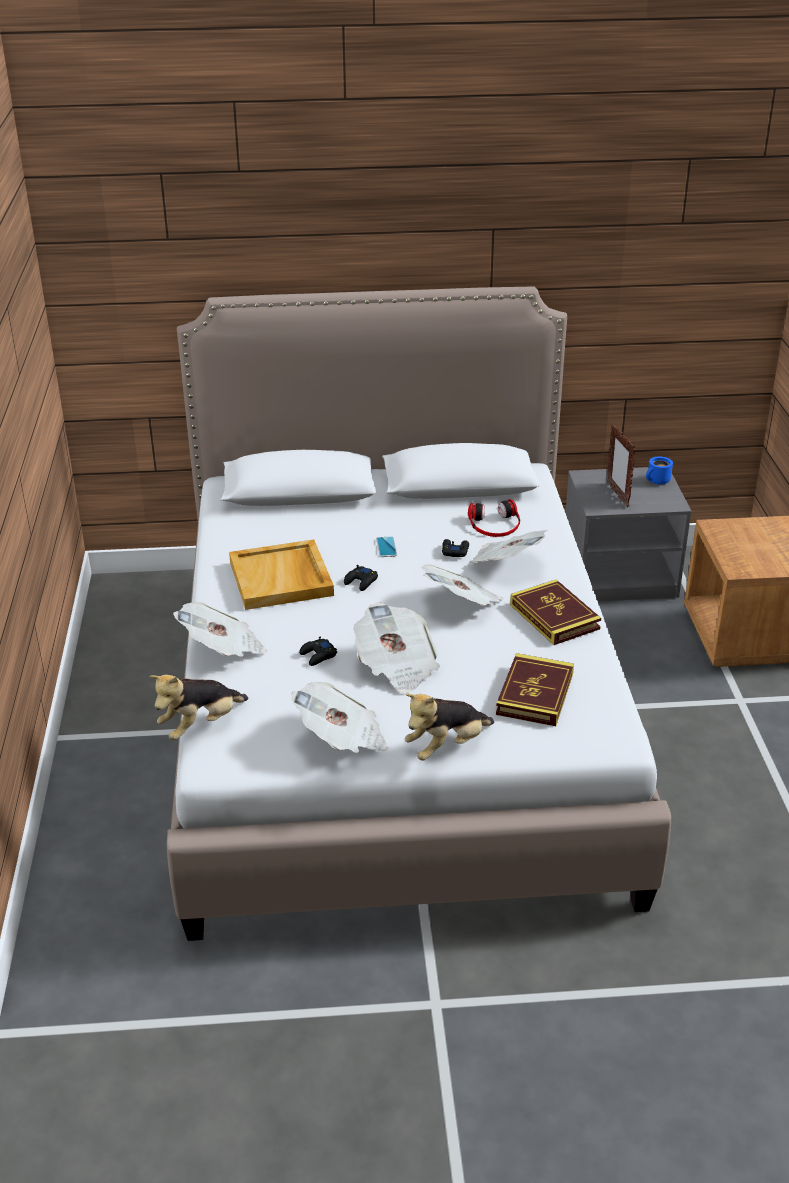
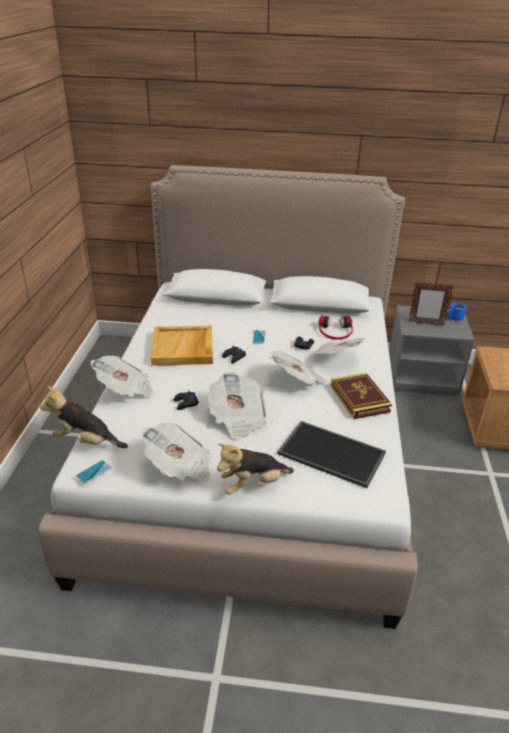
camera: 10 degrees right, 0 degrees up
plush toy [150,675,248,740] -> plush toy turned 45 degrees clockwise [40,386,128,448]
book [496,653,574,726] -> tray [277,421,386,488]
picture frame [607,424,636,507] -> picture frame turned 75 degrees counterclockwise [409,282,454,326]
none -> phone [76,460,112,484]

